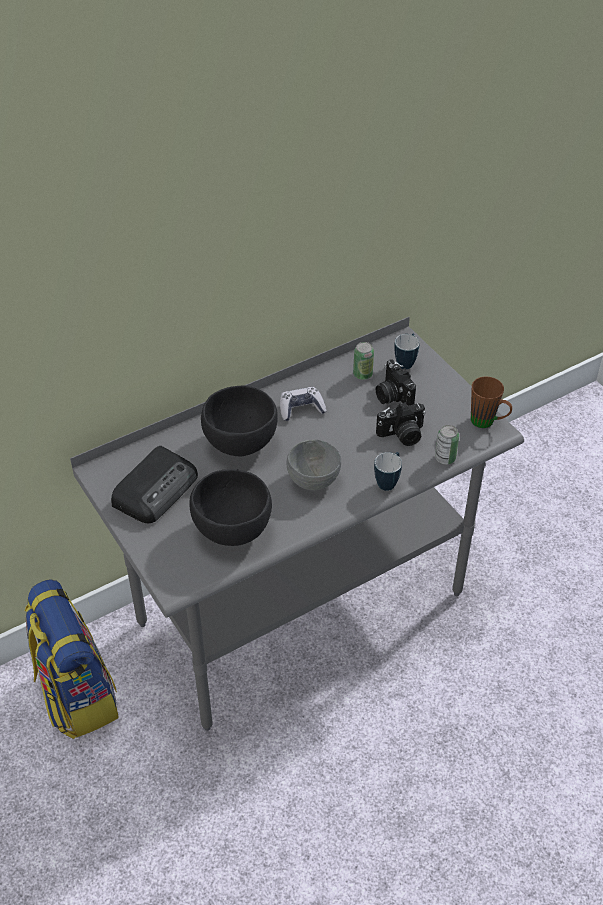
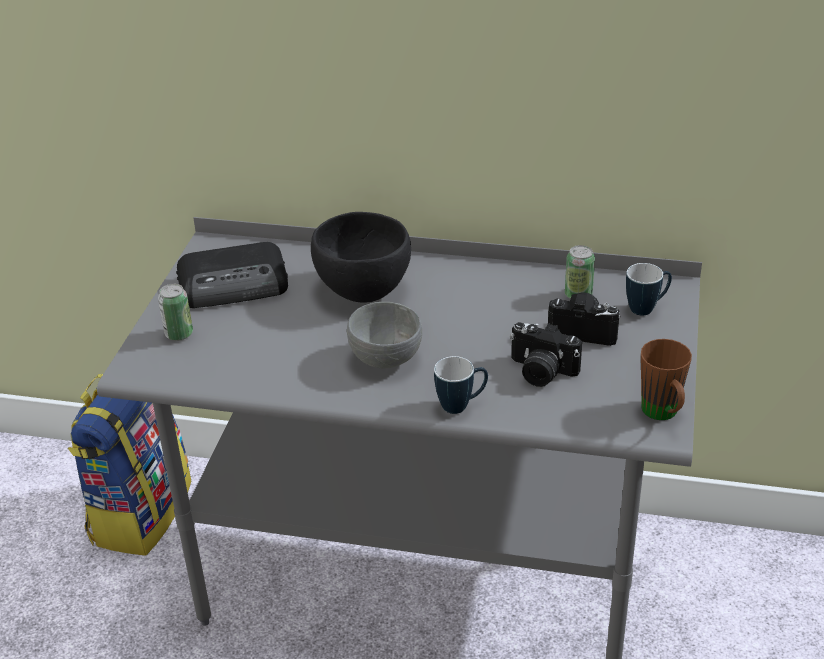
camera: 45 degrees right, 10 degrees down
black bowl [189,469,272,546] -> none
game controller [280,387,326,421] -> none
camera [376,359,416,406] -> camera turned 90 degrees clockwise [548,292,621,346]
can [435,425,459,465] -> can moved to [158,284,193,341]

